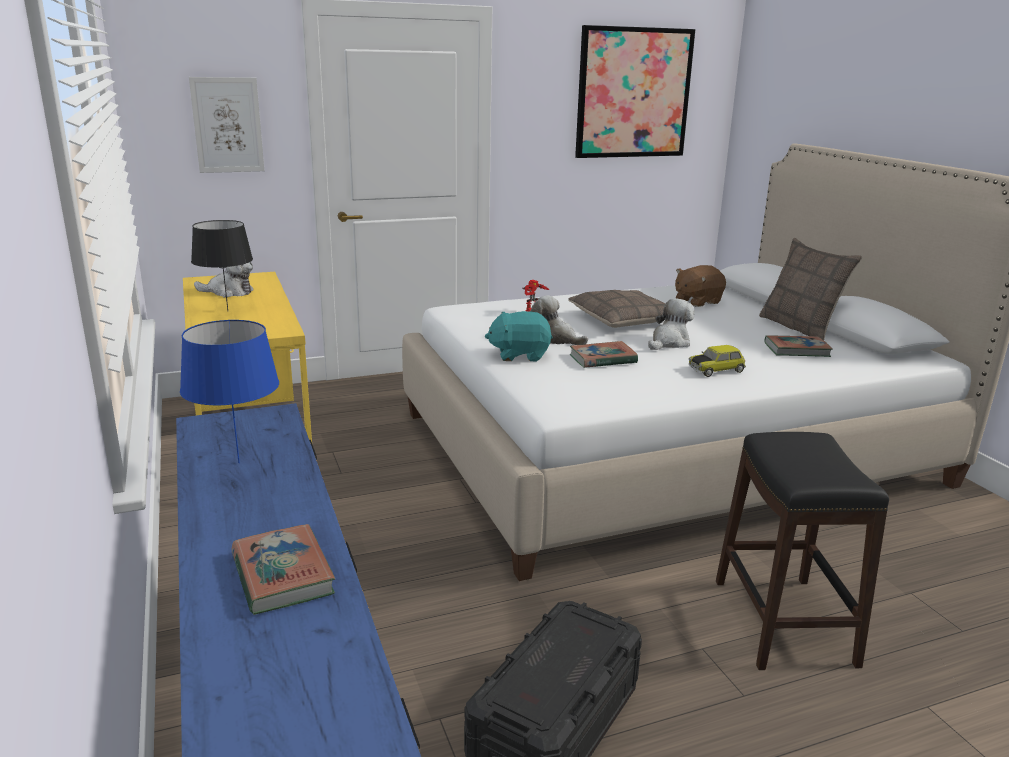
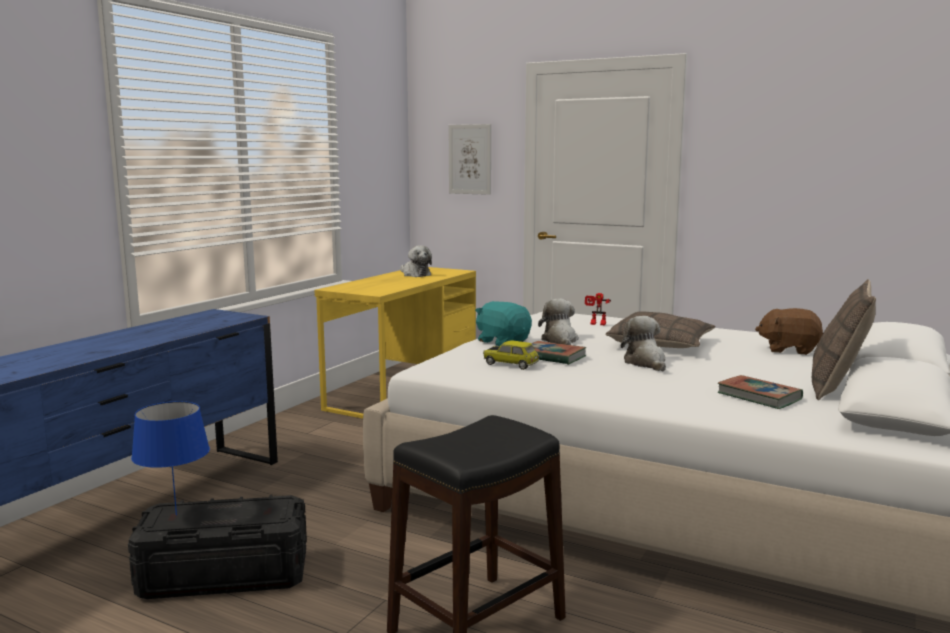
camera: 50 degrees right, 10 degrees down
blue table lamp [180,320,279,463] -> blue table lamp moved to [131,401,210,515]
black table lamp [191,220,253,311] -> none
book [232,524,335,615] -> none
picture [575,25,695,158] -> none
plush toy [648,299,695,350] -> plush toy turned 105 degrees counterclockwise [621,316,666,371]
toy car [688,345,746,377] -> toy car moved to [483,340,539,370]

